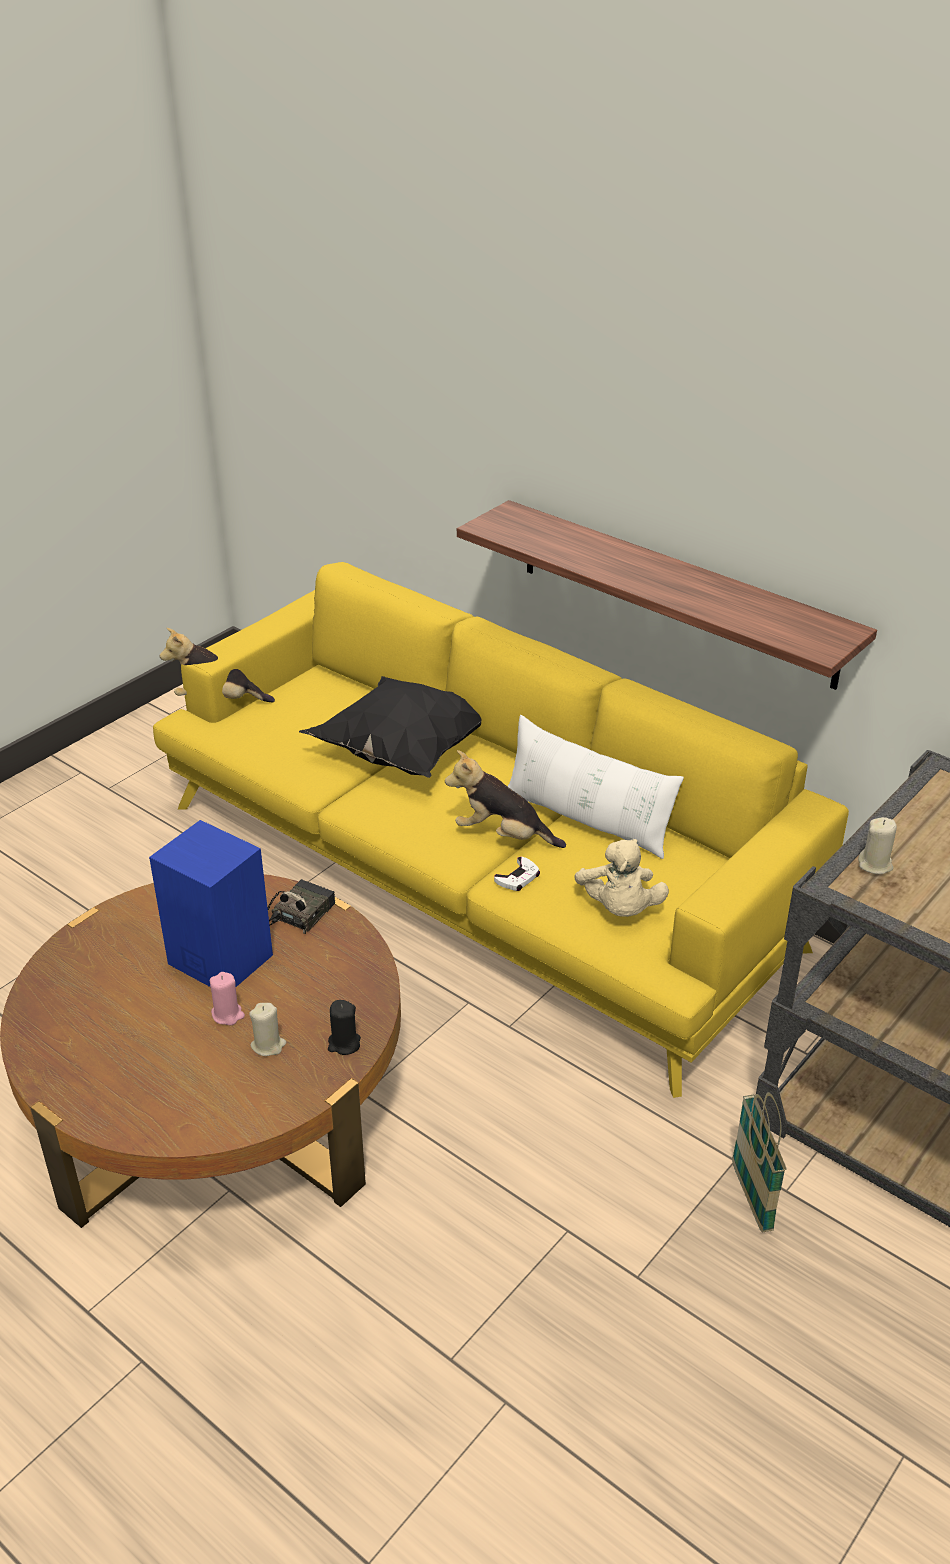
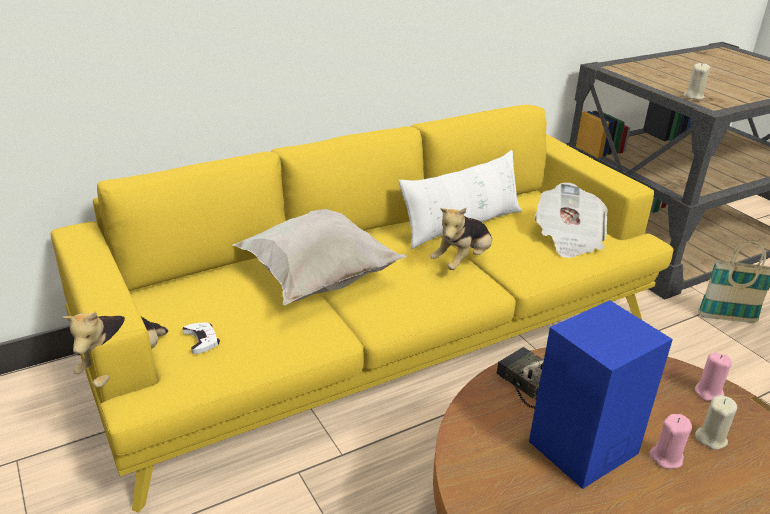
camera: 70 degrees left, 5 degrees down
black pillow [299,676,482,778] -> white pillow [233,209,407,305]
black candle [328,1000,361,1055] -> pink candle [695,352,732,401]
shelf [457,500,877,690] -> none
white game controller [494,857,540,891] -> white game controller moved to [183,322,220,354]
beige plush toy [574,839,669,917] -> newspaper [535,182,608,258]

